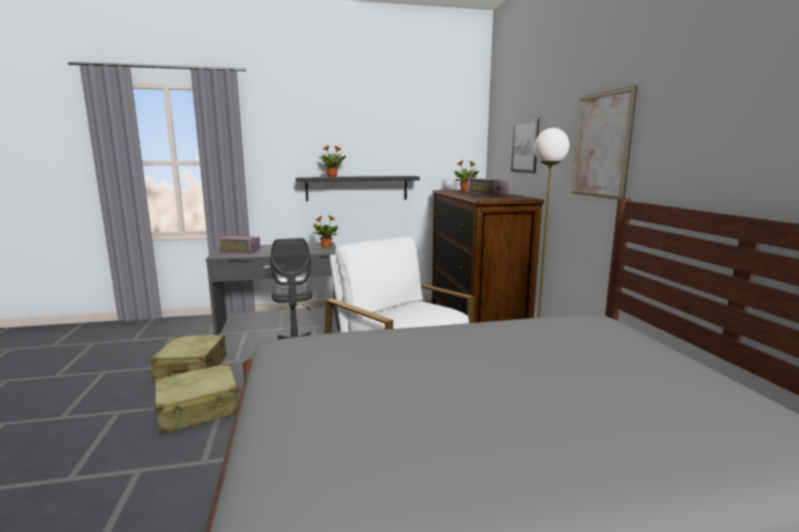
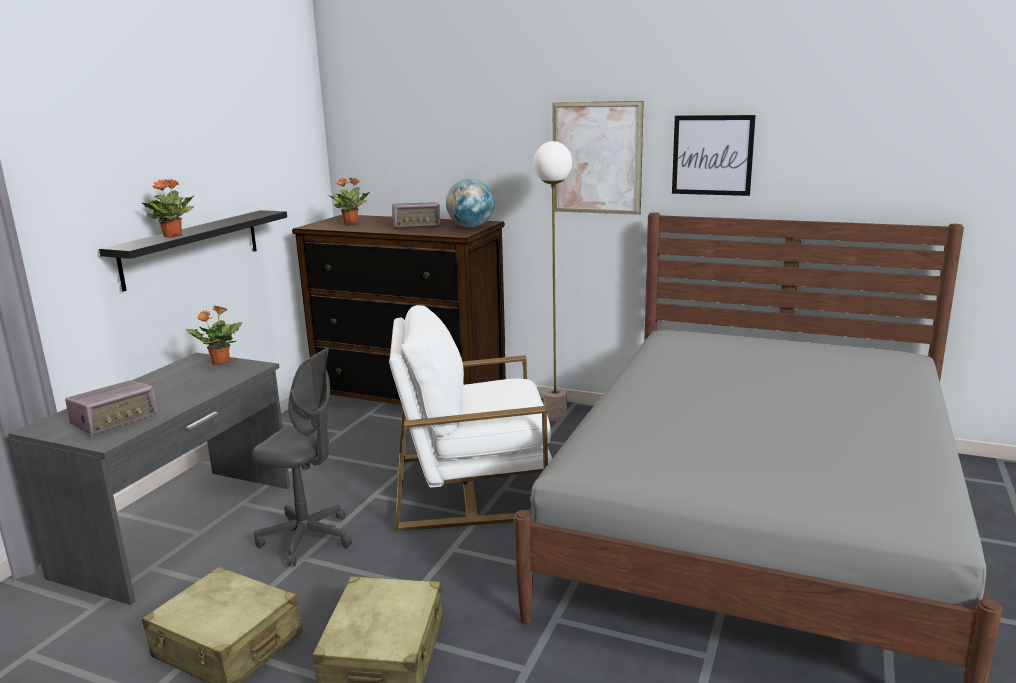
camera: 55 degrees left, 5 degrees up
picture [511,118,539,173] -> picture moved to [672,115,756,196]
none -> globe [446,178,494,227]

